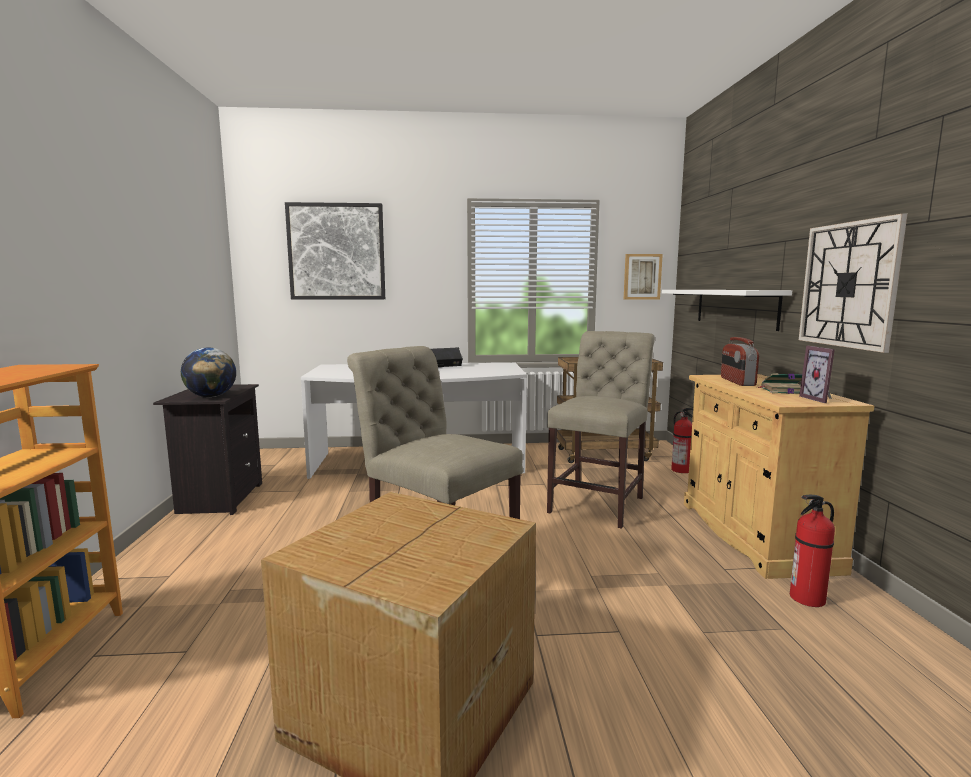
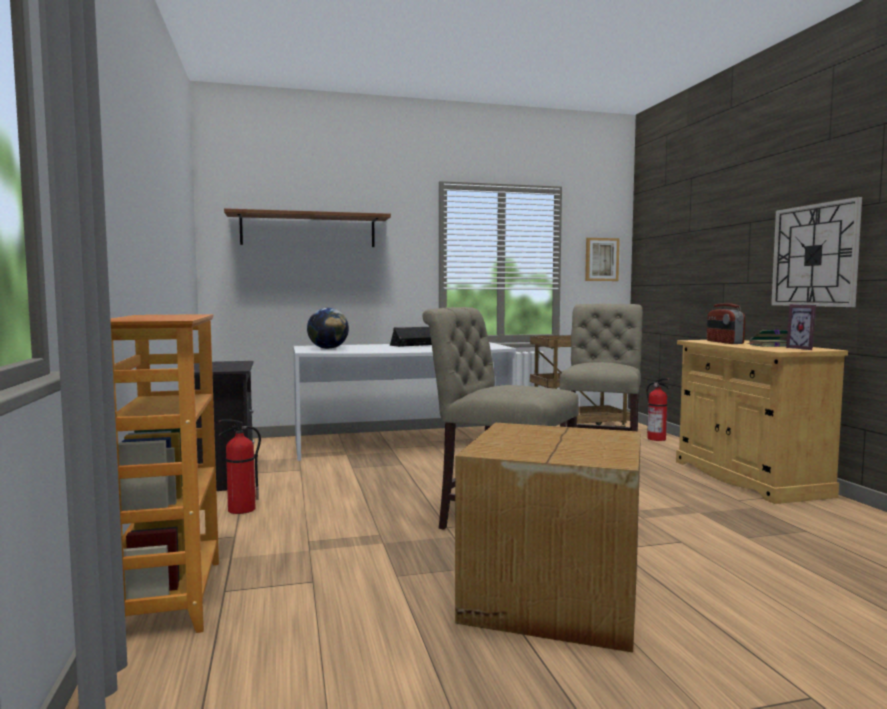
camera: 10 degrees left, 5 degrees down
globe [181,347,236,397] -> globe moved to [307,308,349,349]
picture [285,202,385,300] -> brown shelf [224,208,391,247]
white shelf [662,290,792,331] -> none
fire extinguisher [790,495,835,607] -> fire extinguisher moved to [218,419,261,514]

